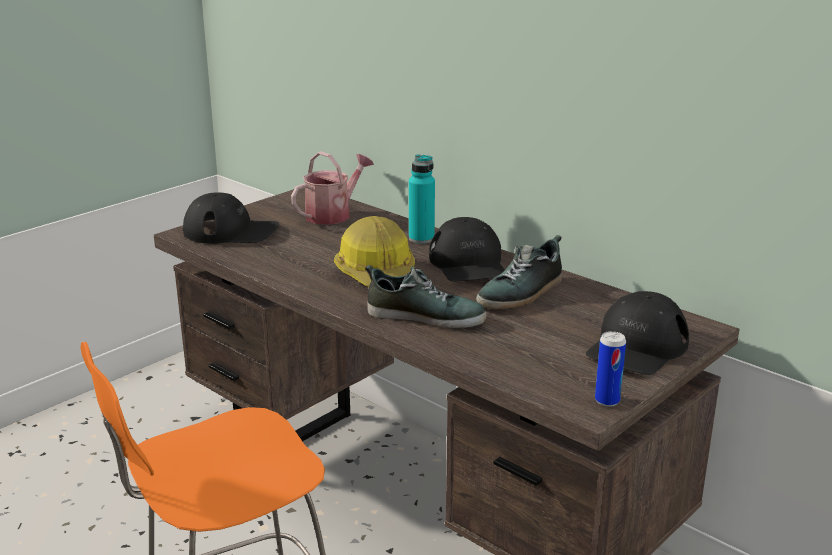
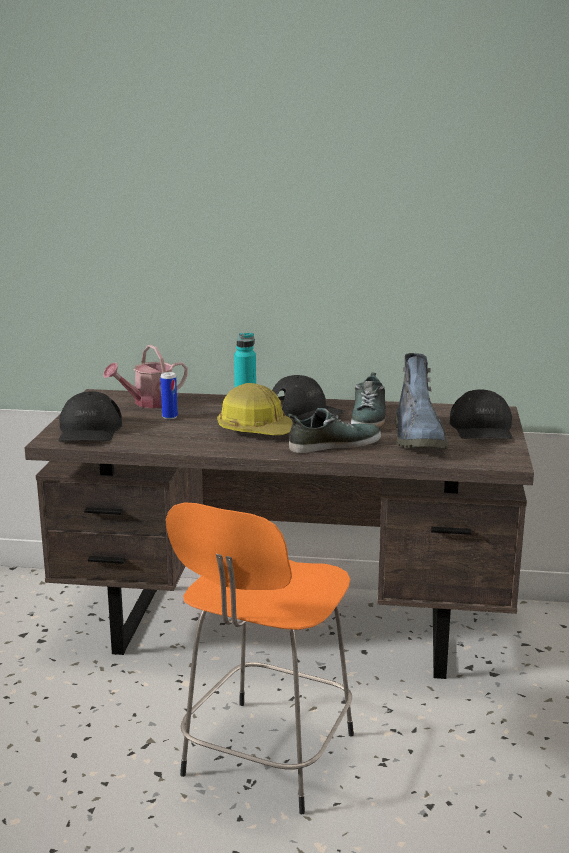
camera: 35 degrees left, 5 degrees down
black cap [183,192,279,244] -> black cap turned 120 degrees clockwise [59,391,122,441]
watering can [291,151,374,225] -> watering can turned 135 degrees counterclockwise [103,345,188,408]
can [595,331,626,407] -> can moved to [160,372,178,419]
none -> boot [396,353,447,449]

